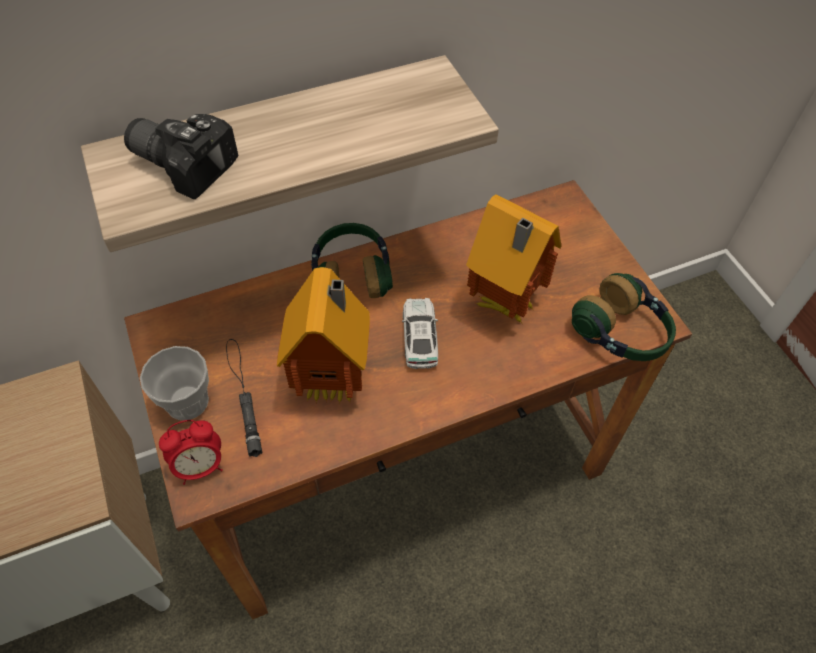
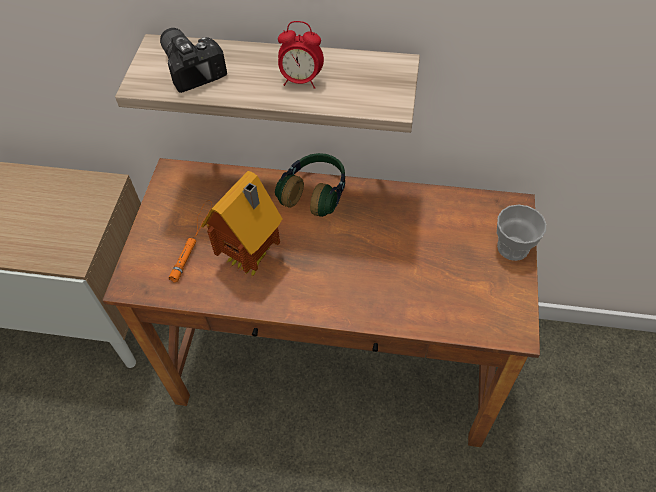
camera: 35 degrees right, 0 degrees up
cup [140,346,209,420] -> cup moved to [497,205,546,261]
alarm clock [159,420,223,485] -> alarm clock moved to [278,21,324,89]
black flashlight [226,339,262,457] -> orange flashlight [169,200,212,282]
toy car [402,298,438,369] -> none
toy house [466,194,561,323] -> none
headphones [572,273,676,361] -> none

